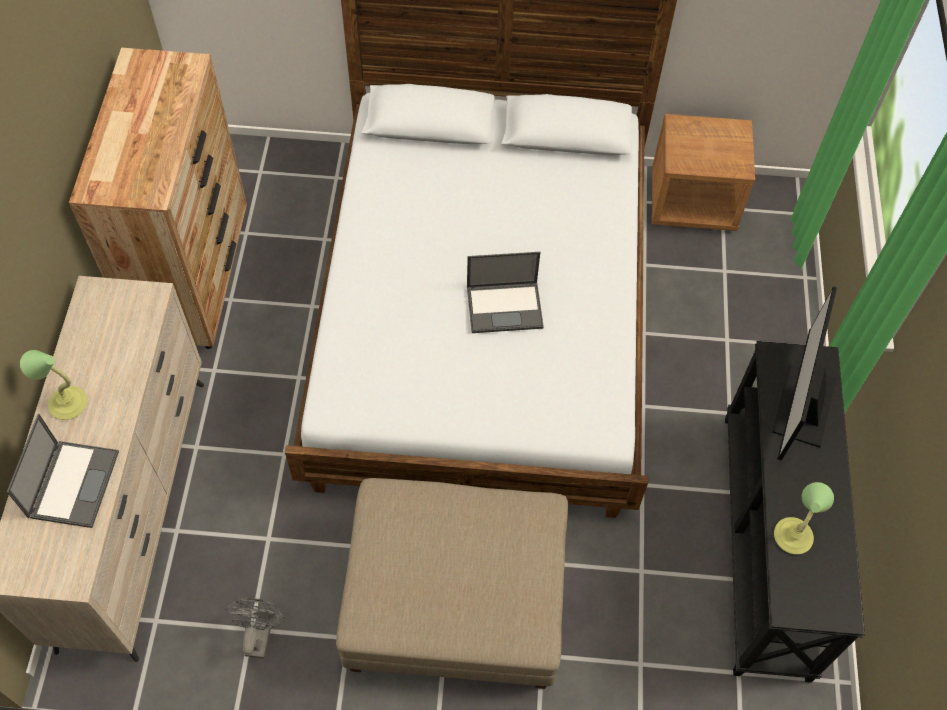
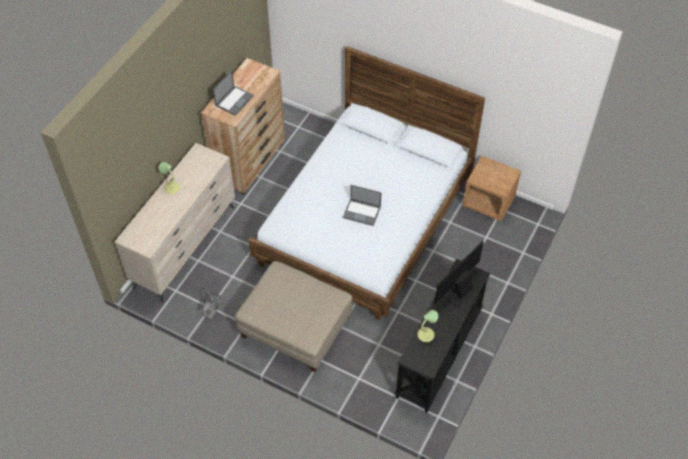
camera: 25 degrees right, 5 degrees down
laptop [7,414,119,528] -> laptop moved to [213,70,254,116]

